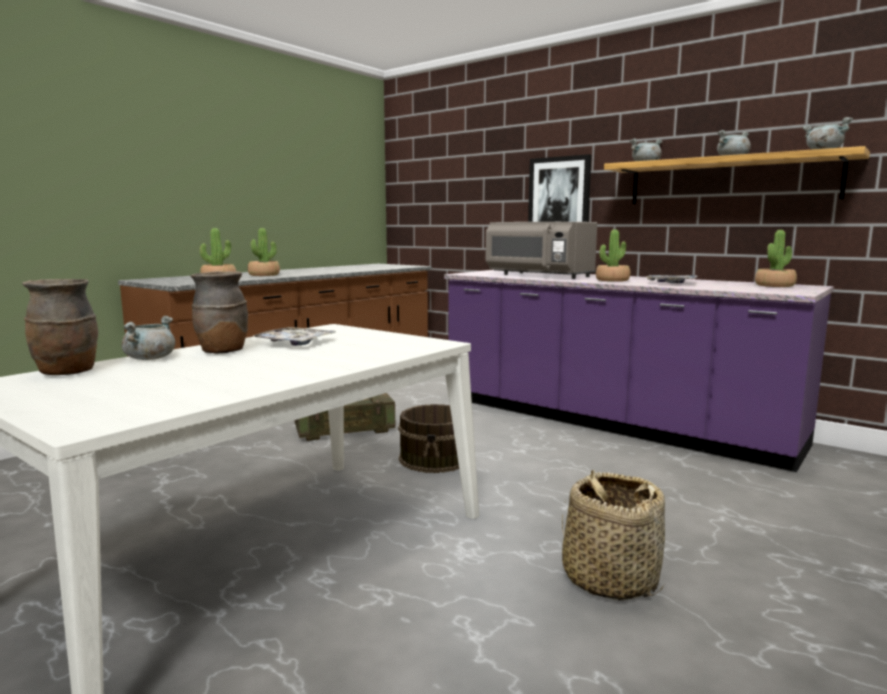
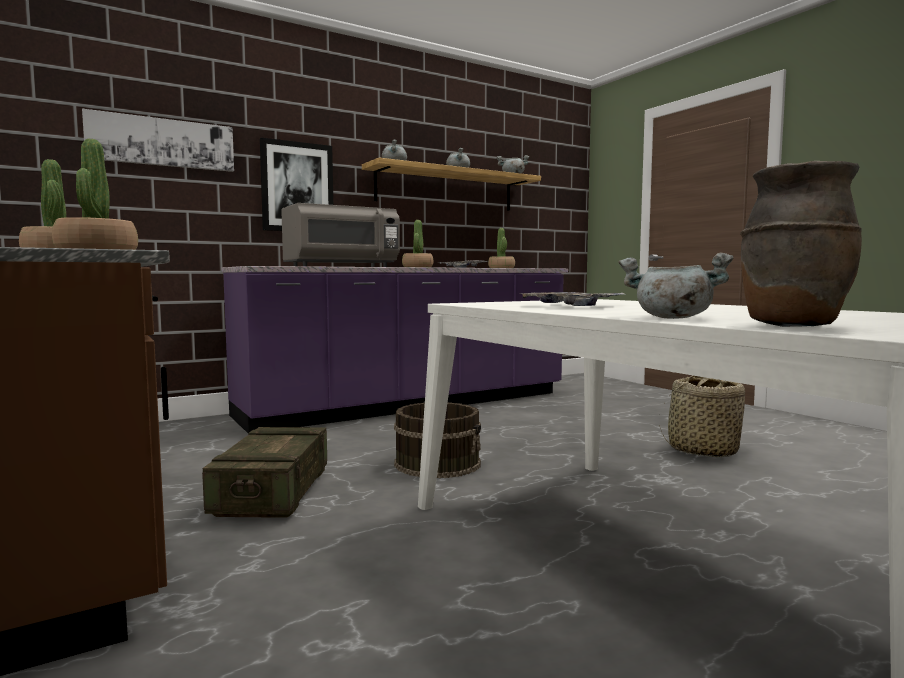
camera: 70 degrees left, 5 degrees down
brown vase [190,271,248,353] -> none
none -> picture [82,109,234,172]

